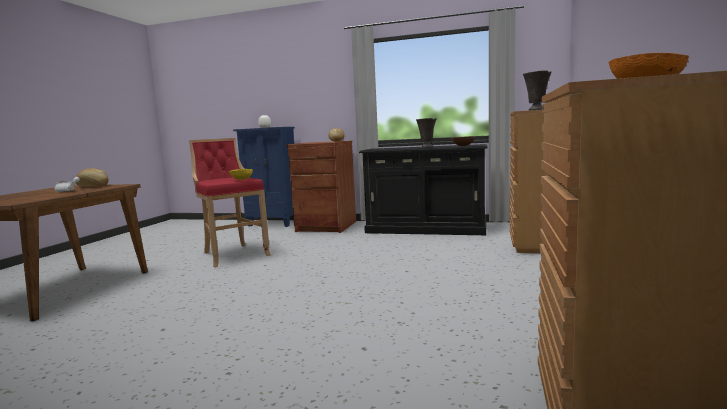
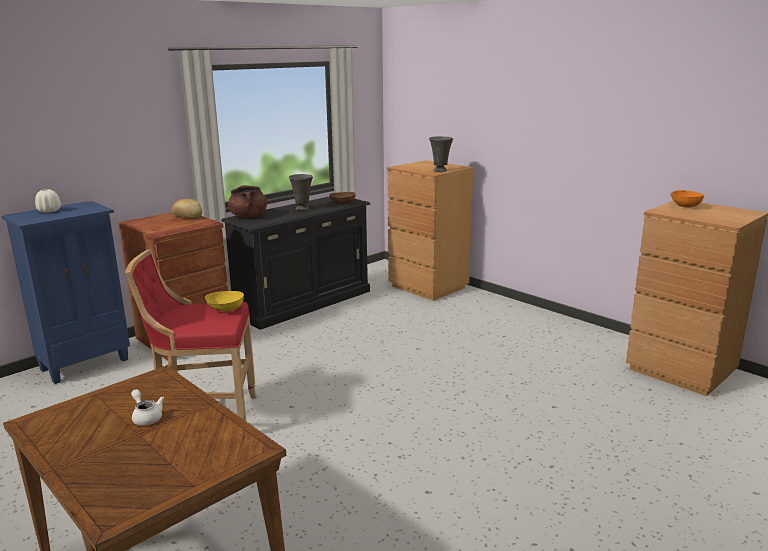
camera: 60 degrees left, 10 degrees up
bread [76,168,109,187] -> none
none -> brown cooking pot [228,185,267,218]

